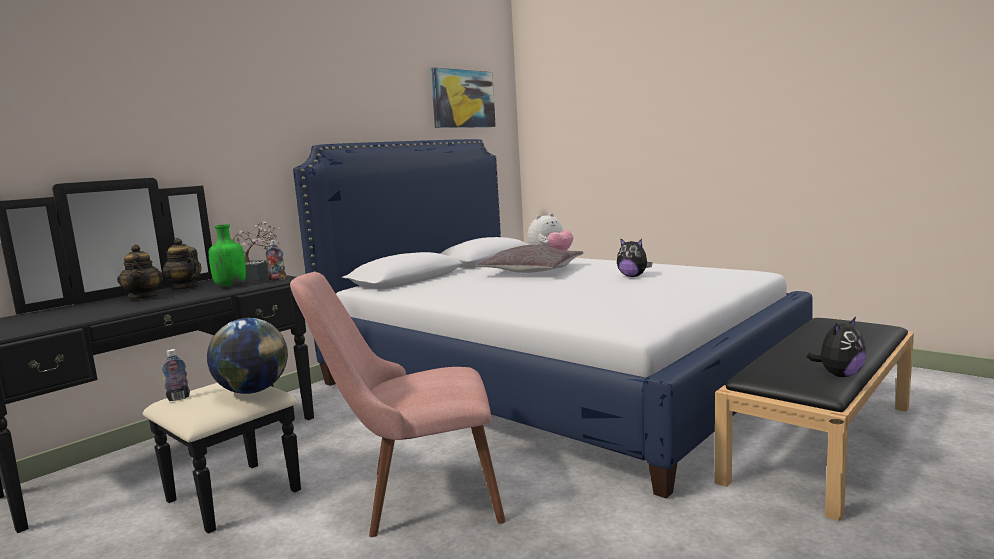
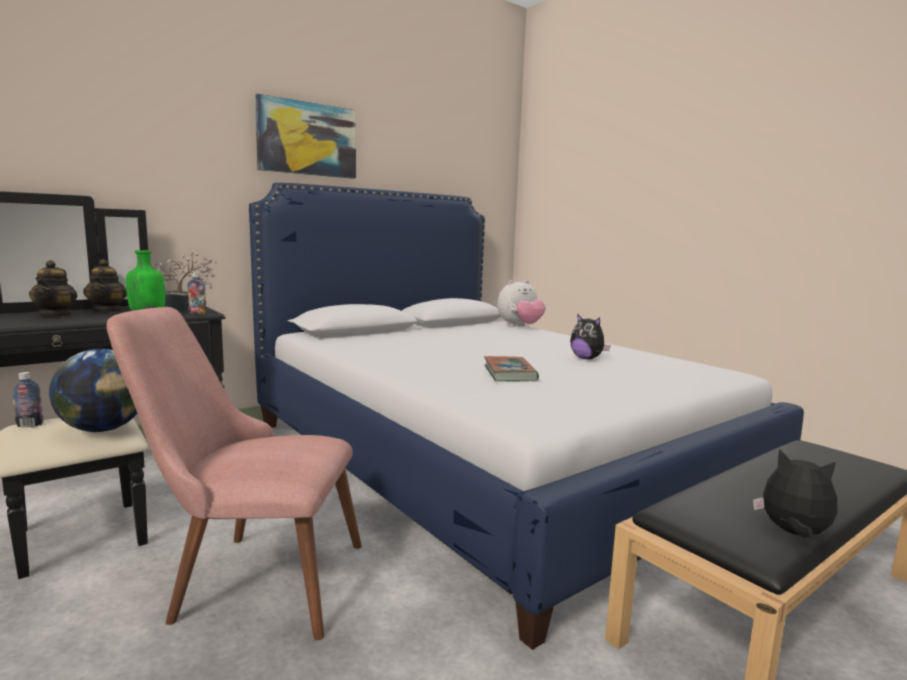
camera: 10 degrees right, 0 degrees up
teapot [163,238,202,290] -> teapot turned 150 degrees counterclockwise [83,259,127,312]
picture [430,67,496,128] -> picture moved to [255,94,356,179]
grey pillow [476,245,583,273] -> none
plush toy [807,317,866,377] -> plush toy turned 120 degrees counterclockwise [753,449,838,537]
none -> book [484,356,539,381]

